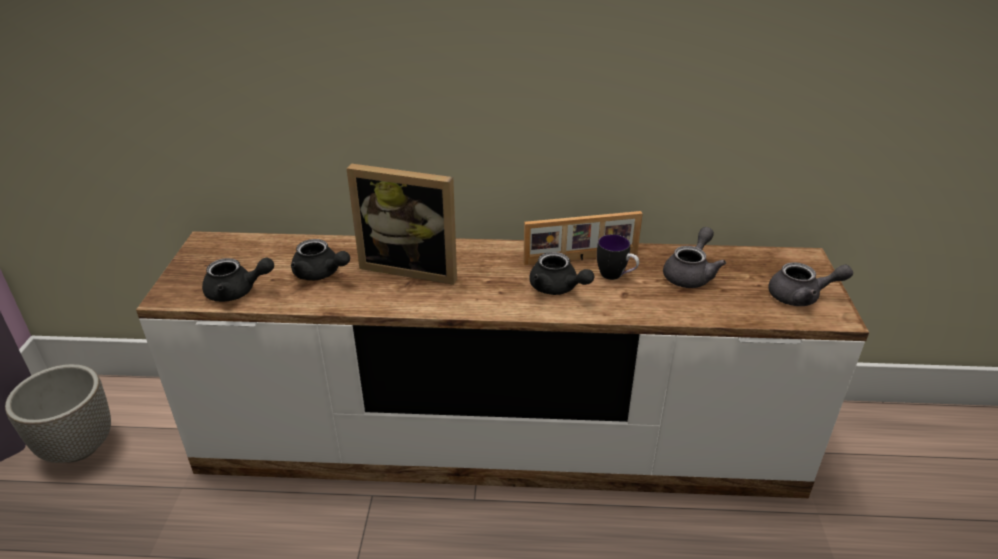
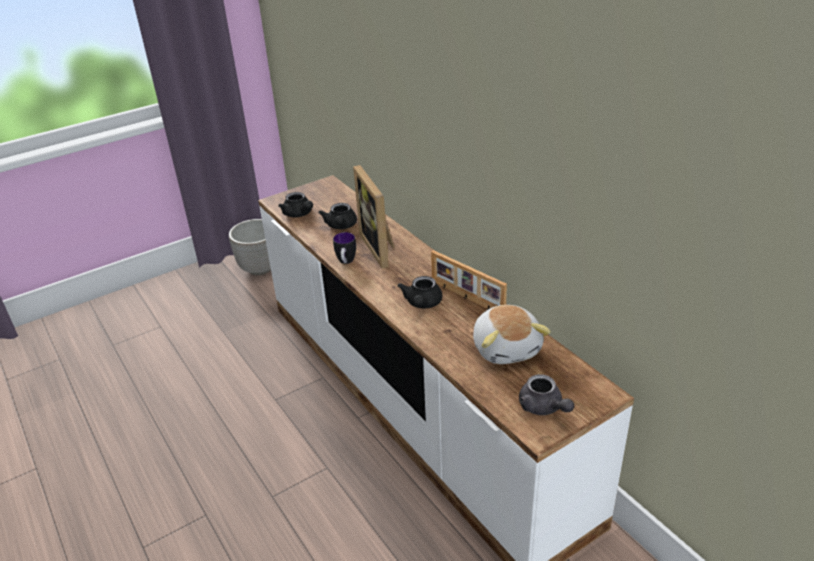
camera: 55 degrees right, 0 degrees up
mug [597,234,639,280] -> mug moved to [333,232,356,264]
grey teapot [663,227,726,288] -> plush toy [473,305,551,364]

